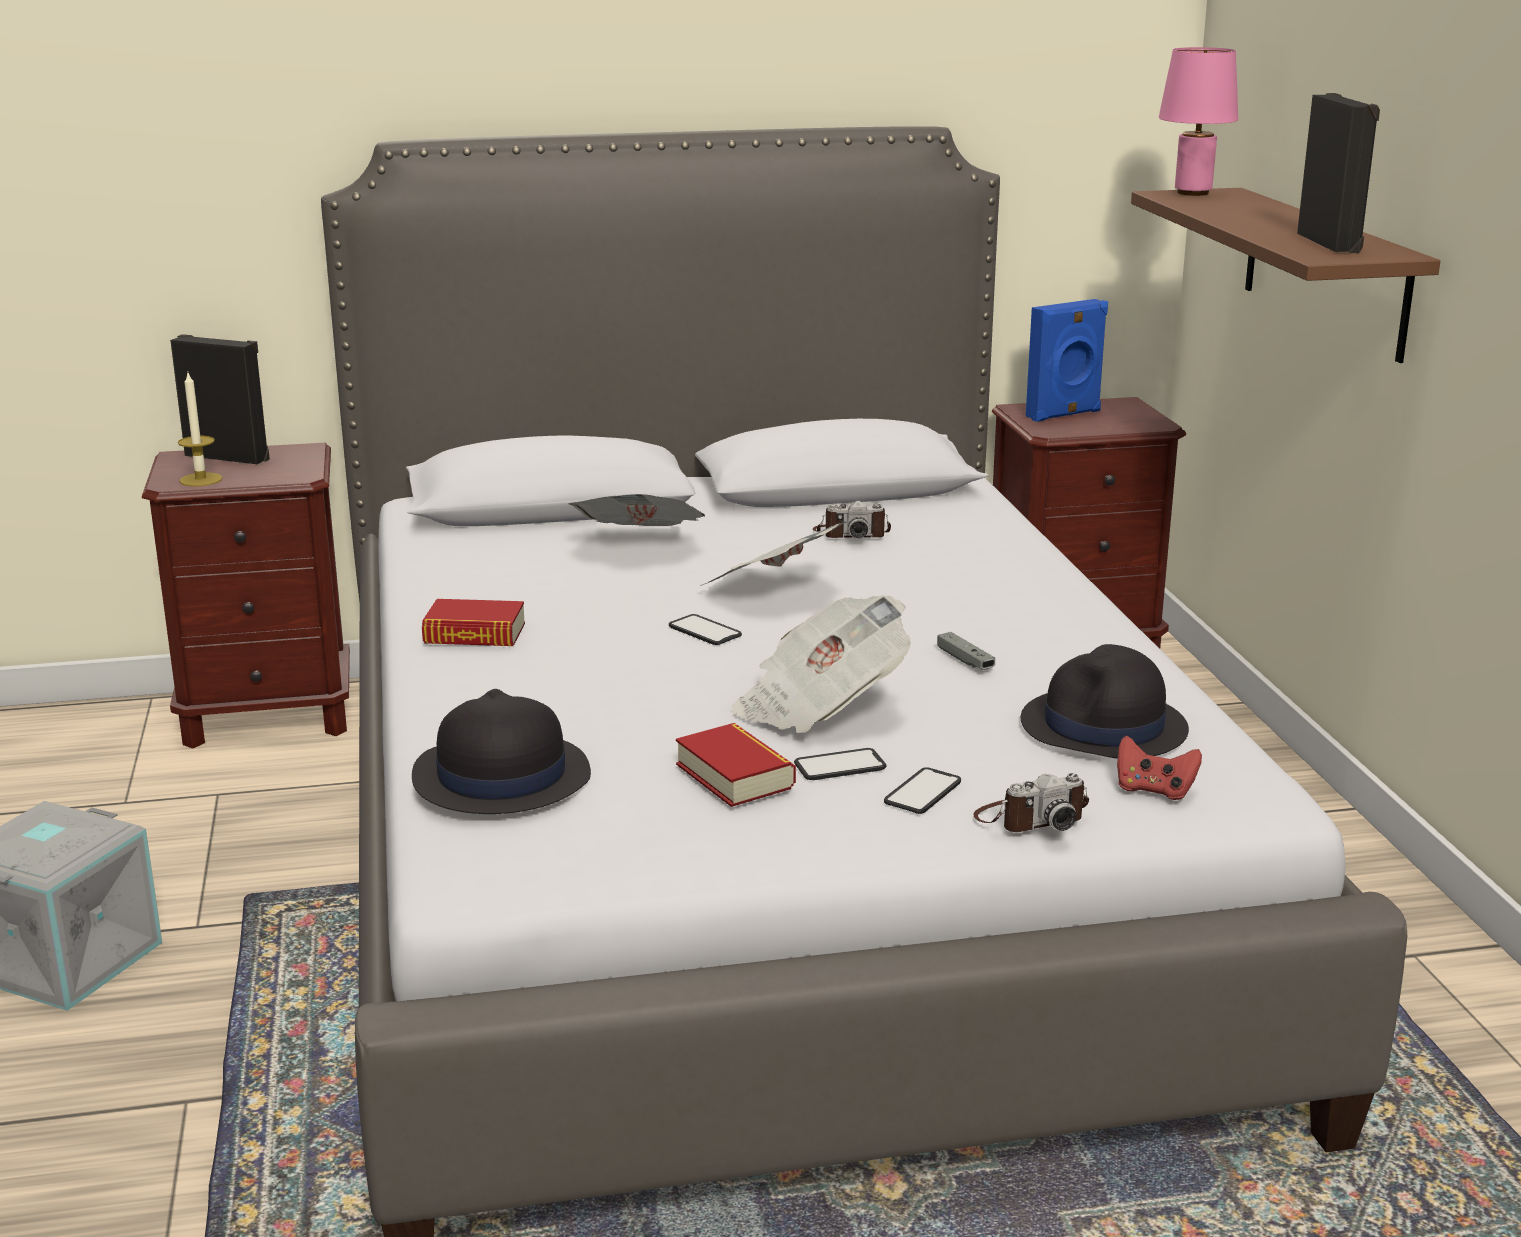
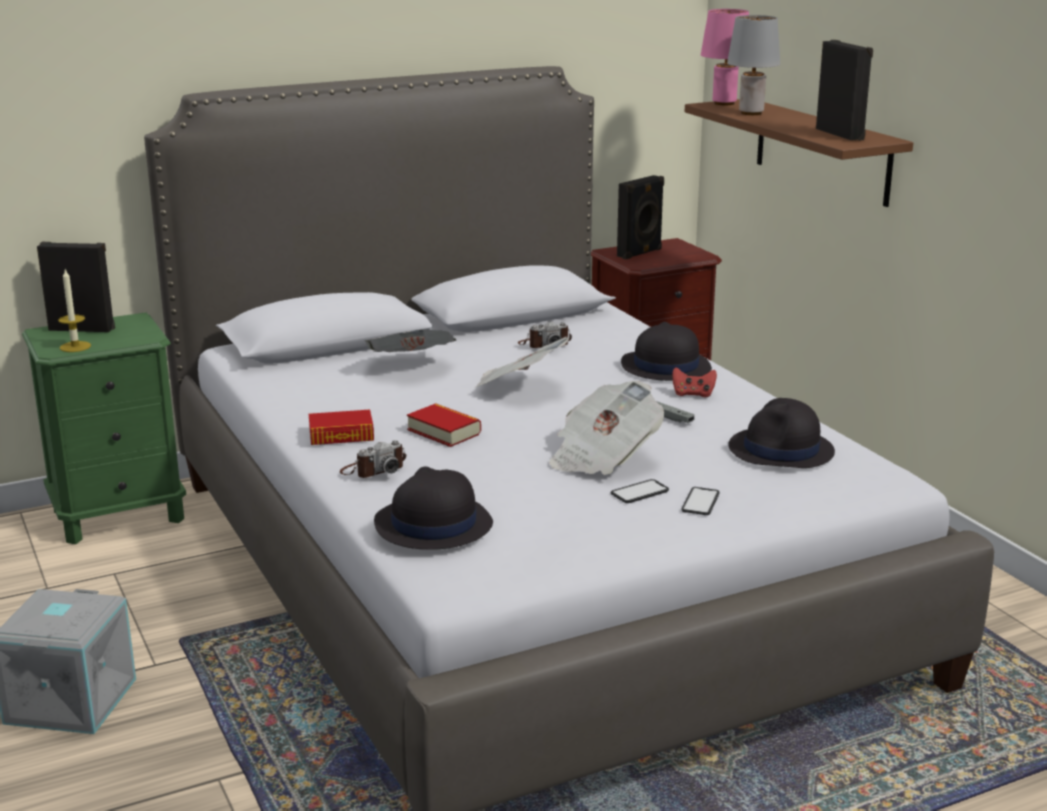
camera: 15 degrees left, 0 degrees up
brown nightstand [142,443,350,748] -> green nightstand [22,312,186,544]
phone [669,614,742,645] -> none
book [676,723,796,807] -> book moved to [407,403,481,447]
camera [973,773,1089,832] -> camera moved to [340,440,406,478]
blue speaker [1026,299,1108,422] -> black speaker [617,175,664,260]
red game controller [1117,736,1202,800] -> red game controller moved to [672,367,717,398]
none -> black hat [621,322,712,381]
none -> grey table lamp [727,15,780,115]

